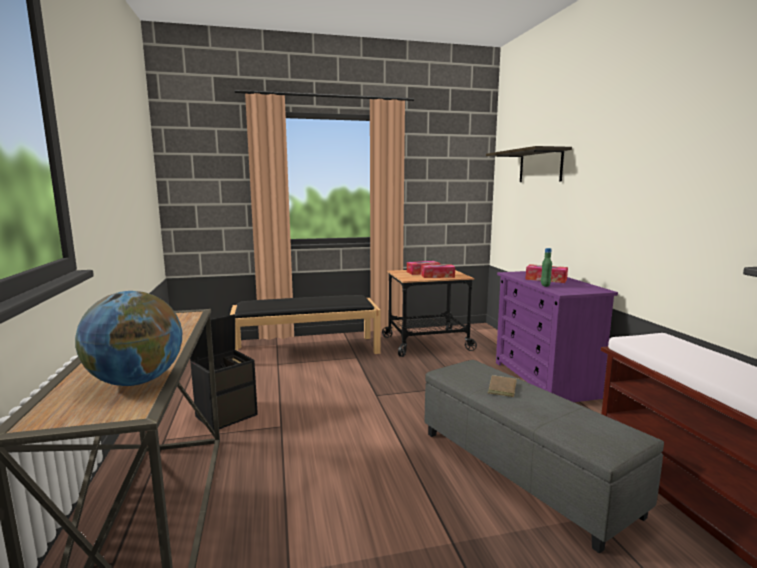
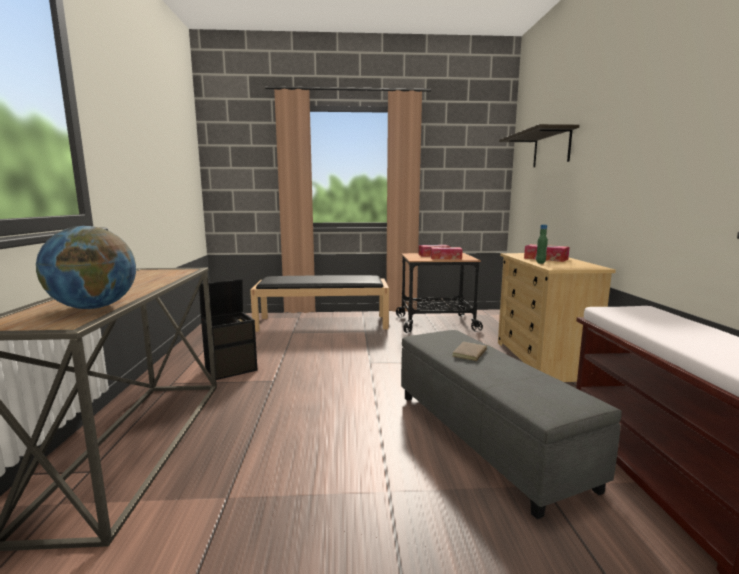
camera: 10 degrees right, 0 degrees up
purple dresser [496,271,618,402] -> beige dresser [498,253,616,382]

